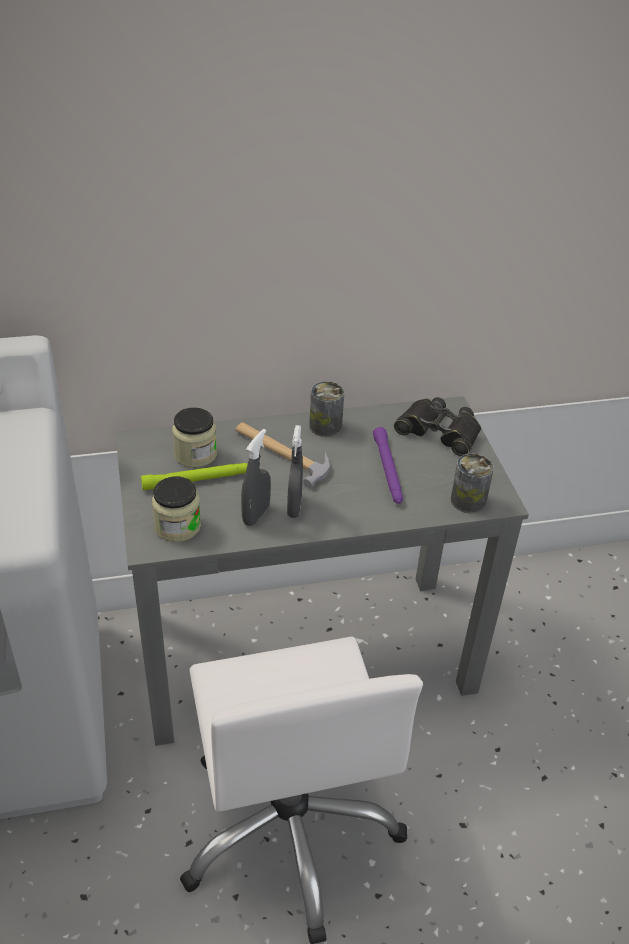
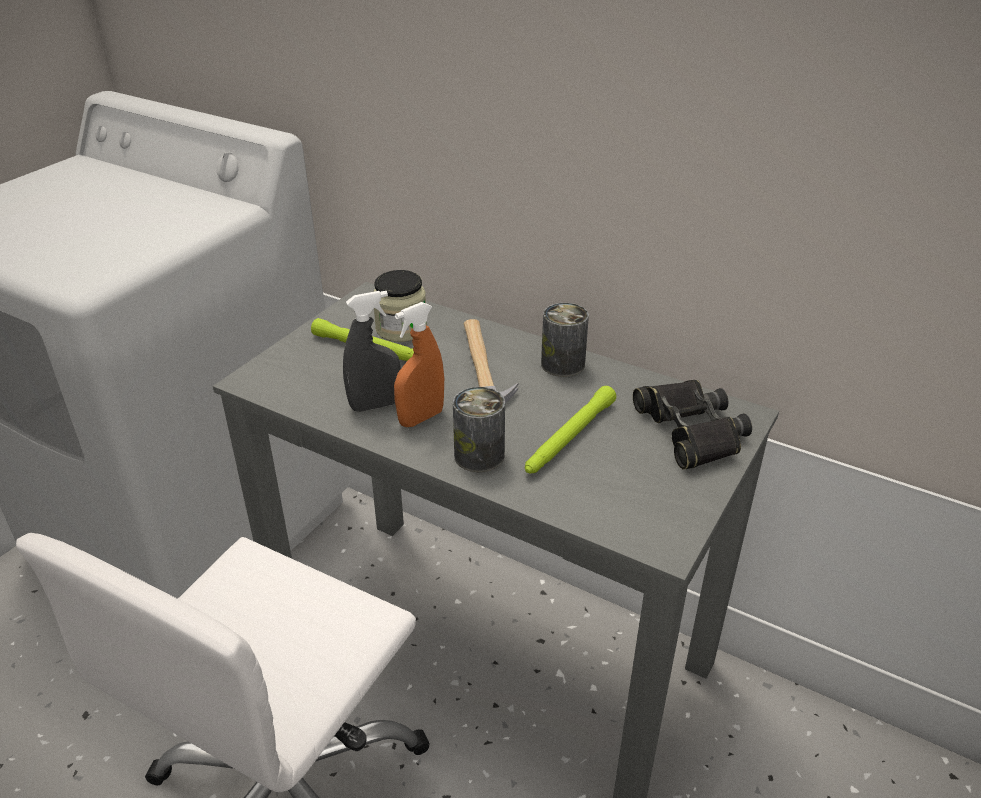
camera: 45 degrees right, 5 degrees down
jar [152,476,201,542] -> none
grey spray bottle [287,425,303,518] -> orange spray bottle [394,302,444,427]
purple flashlight [373,427,403,504] -> green flashlight [525,386,616,474]
can [451,453,494,513] -> can moved to [453,387,505,472]

